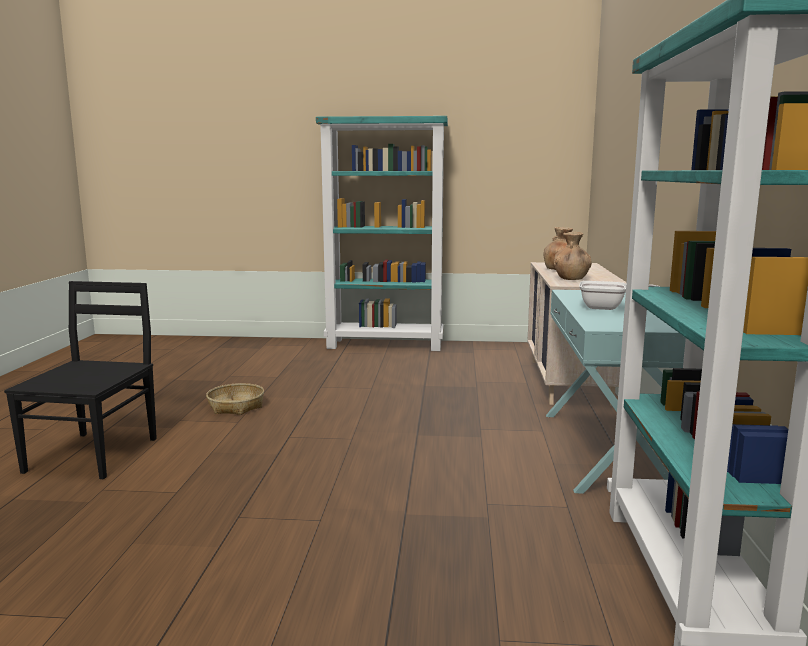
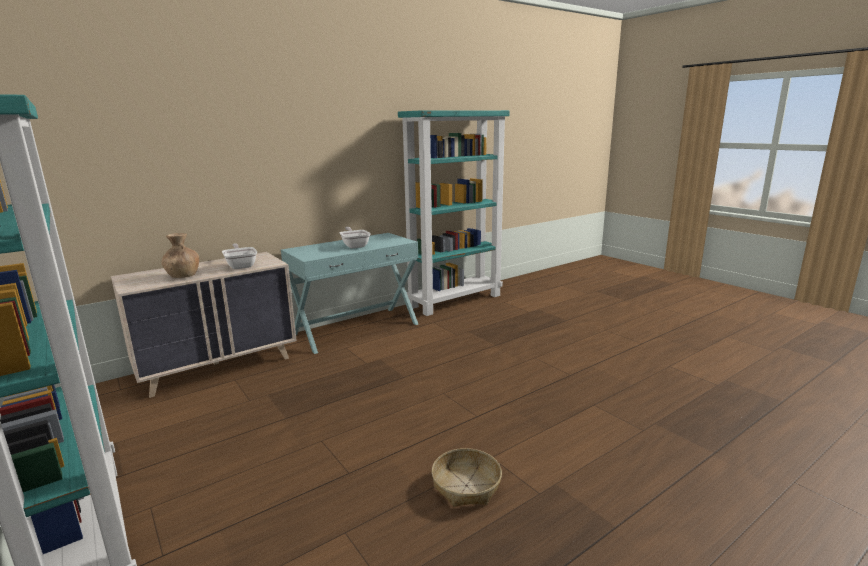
camera: 130 degrees left, 5 degrees up
black chair [4,281,157,479] -> none
brown vase [554,232,592,280] -> frying pan [222,243,257,269]

